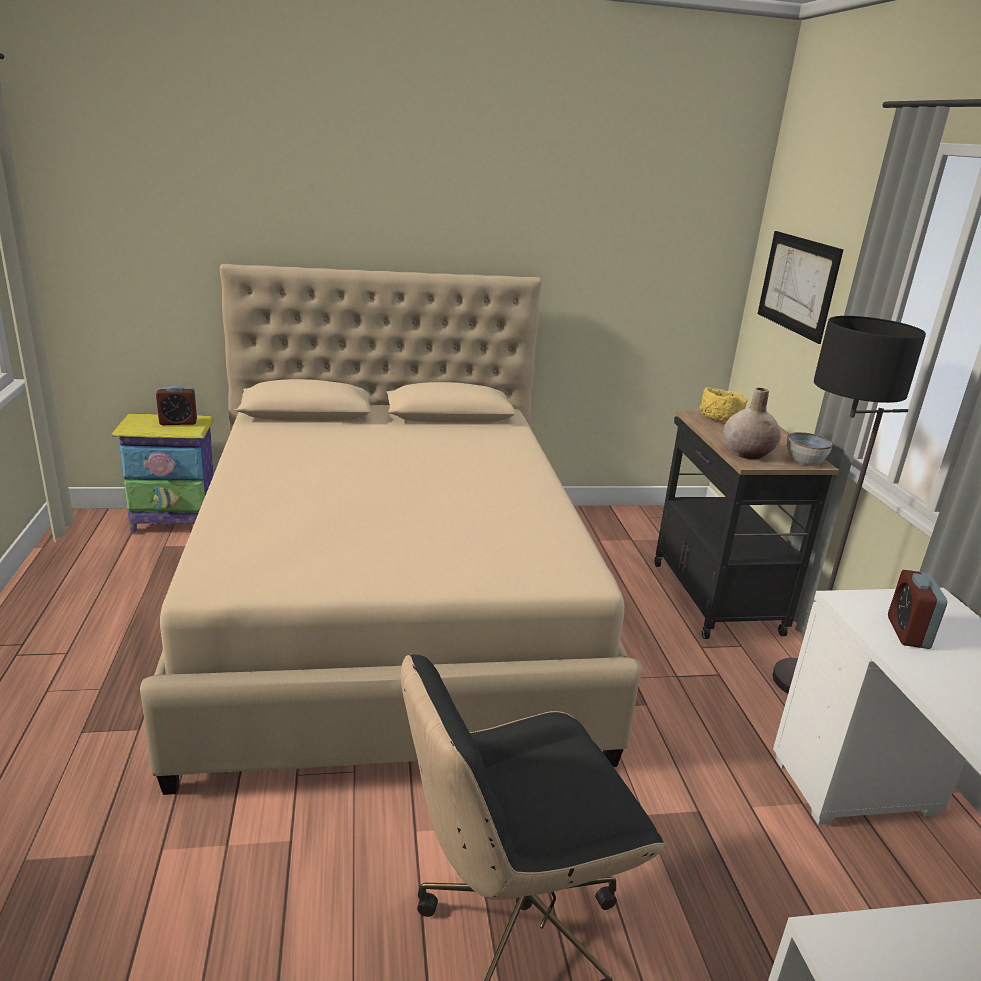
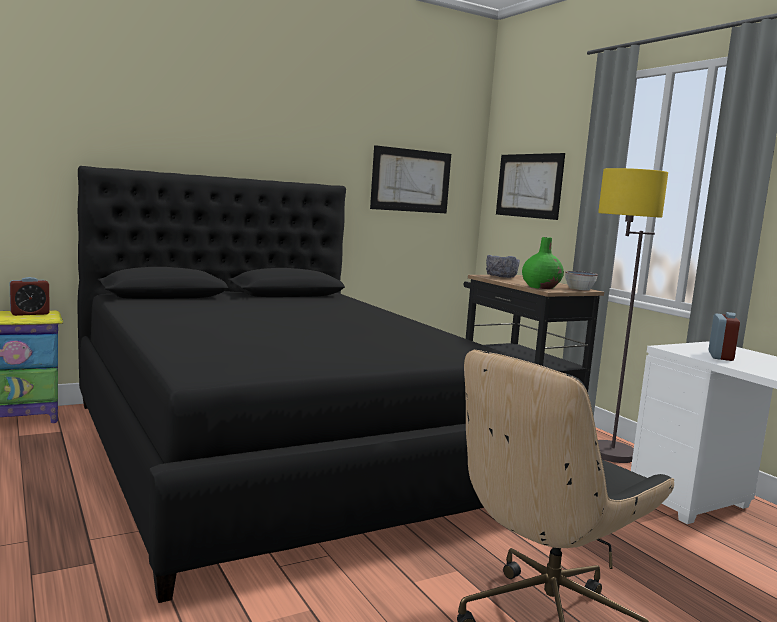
camera: 20 degrees left, 15 degrees down
beige bed [140,264,642,795] -> black bed [78,166,518,603]
yellow bowl [699,387,748,423] -> grey bowl [486,255,520,278]
beige vase [723,388,781,459] -> green vase [522,237,564,289]
black floor lamp [773,316,926,694] -> yellow floor lamp [598,168,668,463]
alarm clock [888,570,947,649] -> alarm clock turned 150 degrees counterclockwise [709,312,740,361]
none -> picture [370,145,451,213]

